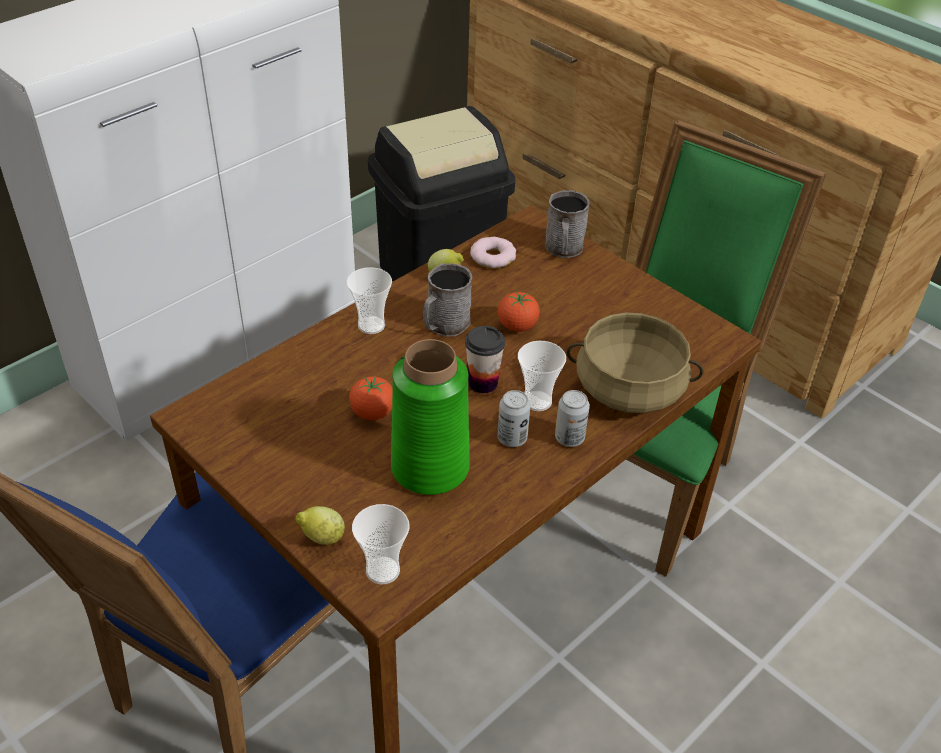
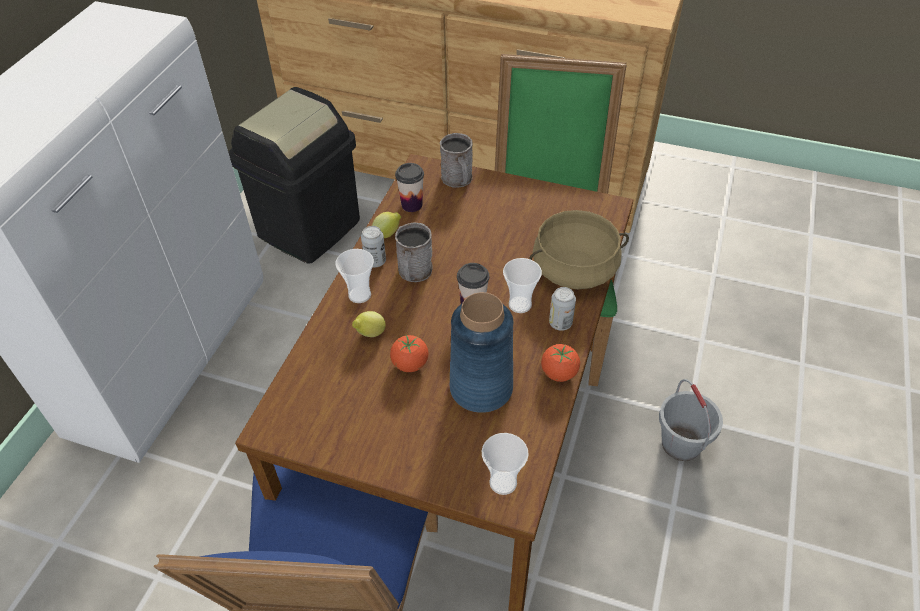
camera: 25 degrees left, 5 degrees up
lemon [296,506,345,545] -> lemon moved to [352,311,386,337]
green vase [391,339,470,495] -> blue vase [450,292,513,413]
donut [470,237,516,268] -> cup [395,163,424,212]
tomato [498,291,540,332] -> tomato moved to [541,344,580,382]
can [498,390,531,447] -> can moved to [361,226,386,267]
none -> grey bucket [659,379,723,461]

